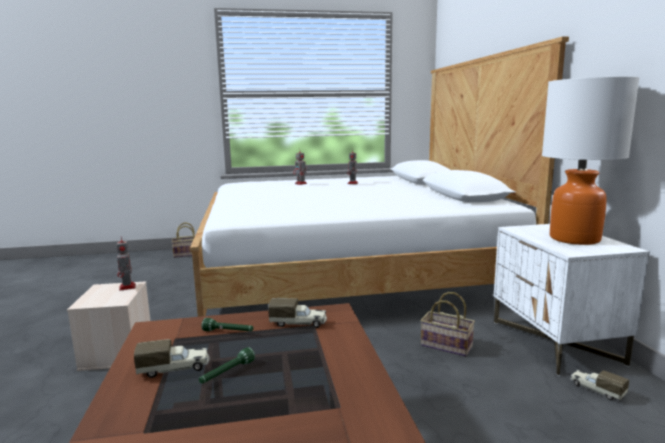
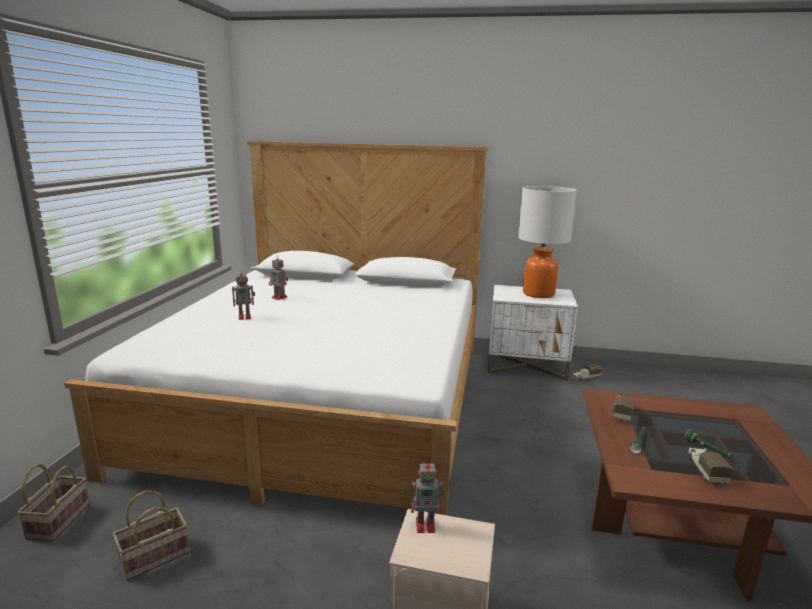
camera: 70 degrees left, 5 degrees up
basket [420,292,475,357] -> basket moved to [113,490,190,581]

